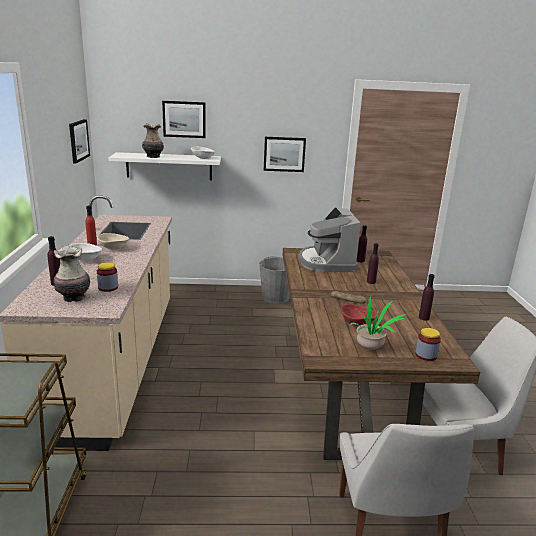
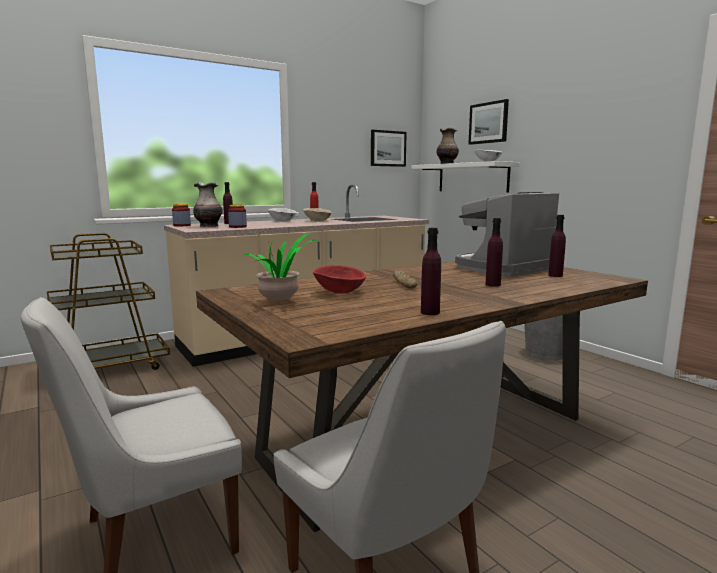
camera: 60 degrees right, 10 degrees down
picture [264,137,306,172] -> none
jar [415,328,441,361] -> jar moved to [172,204,191,227]

